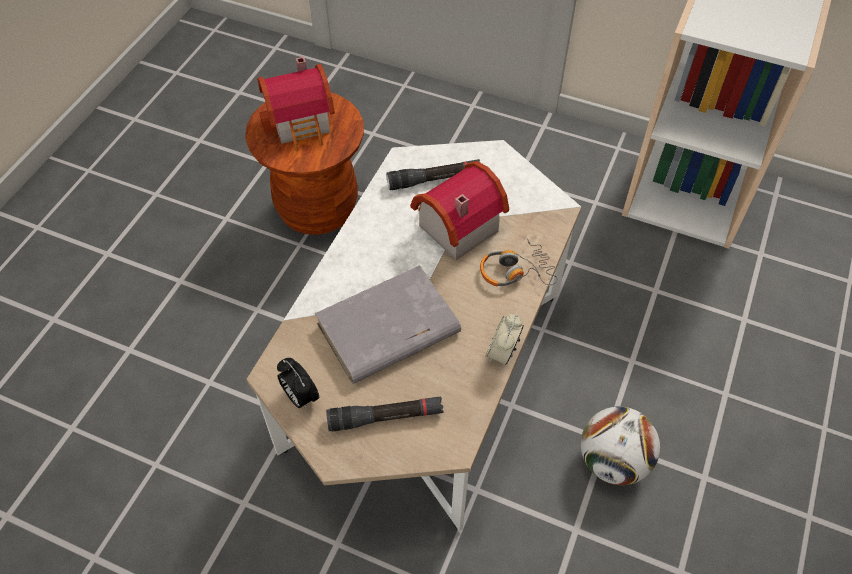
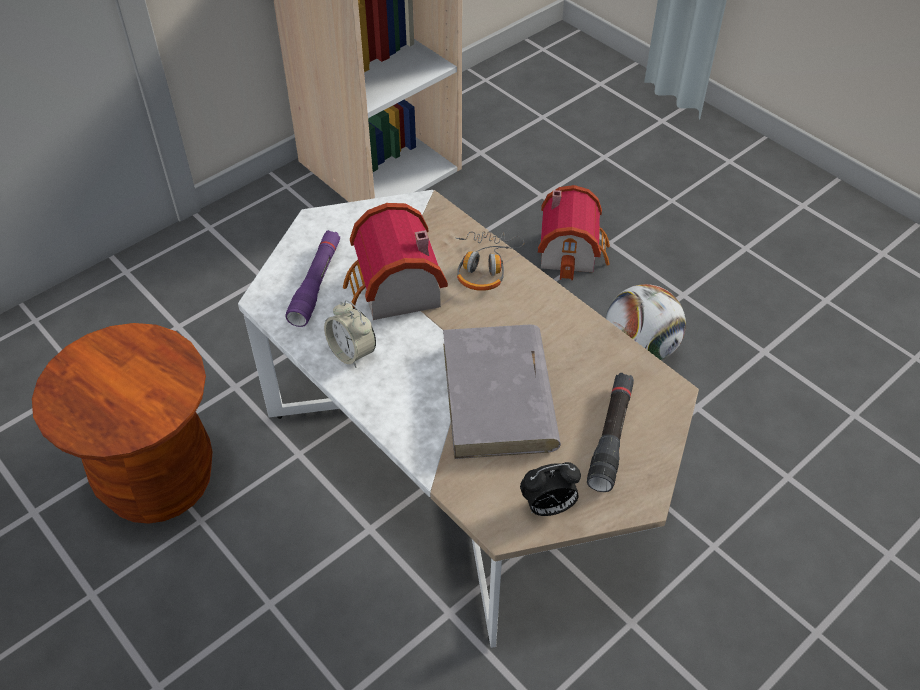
camera: 65 degrees left, 5 degrees down
toy house [257,57,335,151] -> toy house moved to [538,185,610,280]
black flashlight [386,159,480,190] -> purple flashlight [285,230,340,327]
alarm clock [485,314,524,365] -> alarm clock moved to [324,300,376,368]

